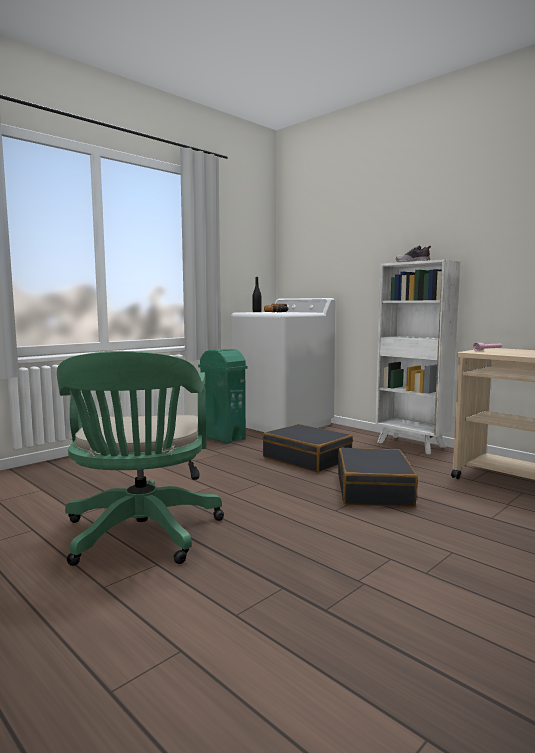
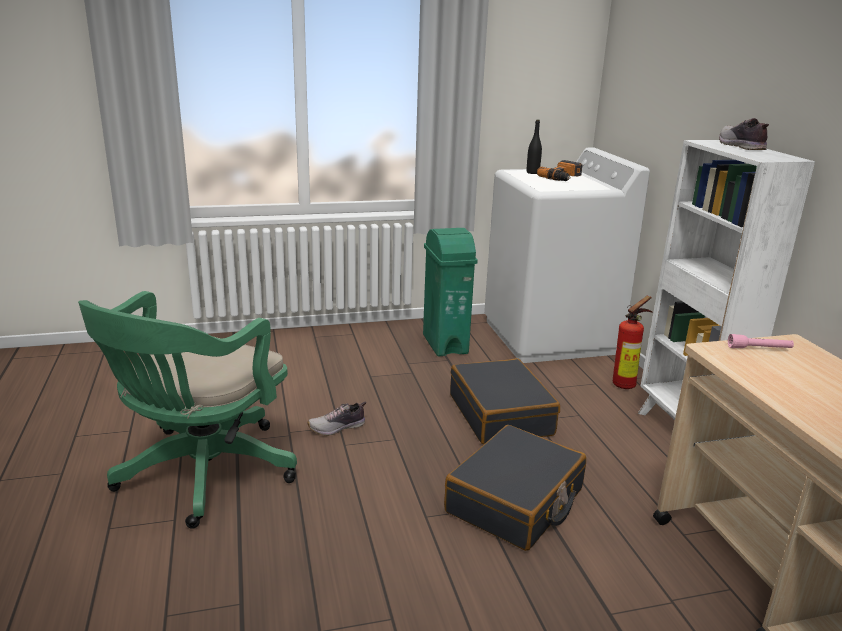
camera: 30 degrees right, 15 degrees up
none -> shoe [307,402,366,436]
none -> fire extinguisher [613,296,652,389]

